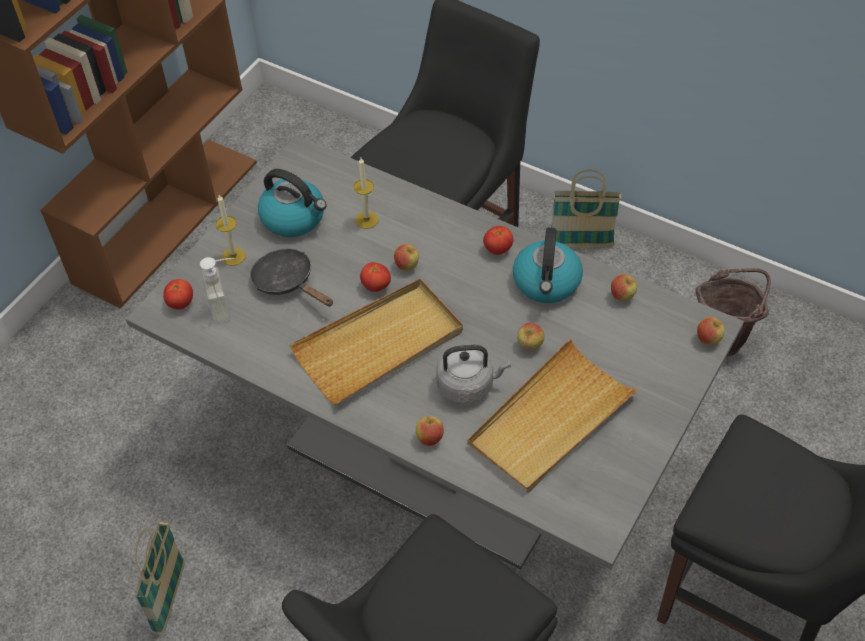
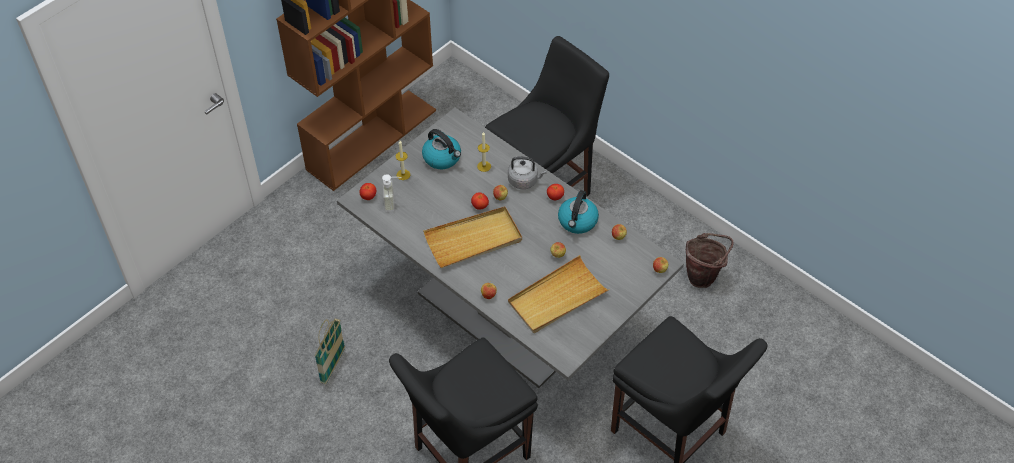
camera: 10 degrees right, 0 degrees up
black frying pan [250,249,333,307] -> none
grey kettle [436,345,511,404] -> grey kettle moved to [508,156,547,189]
basket [551,170,622,247] -> none

